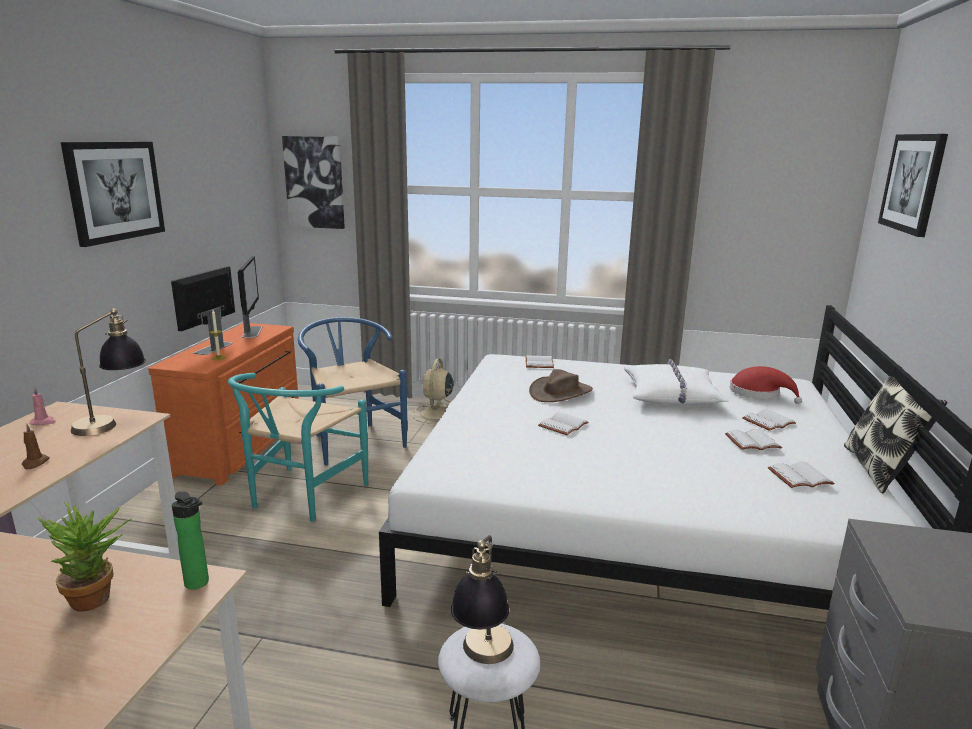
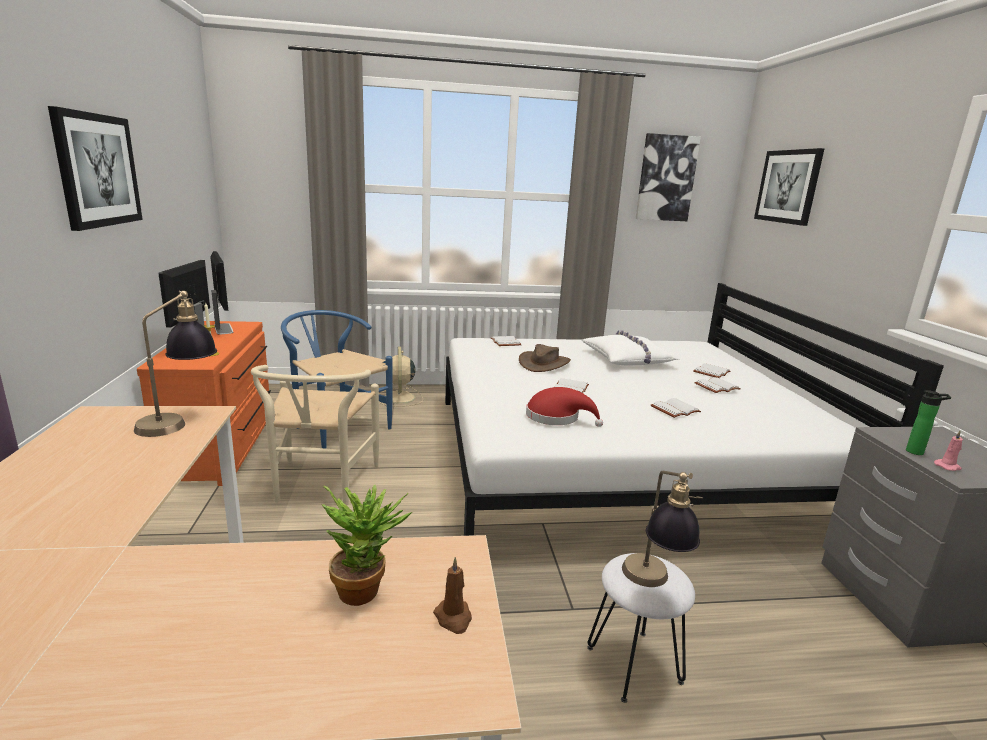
camera: 20 degrees left, 0 degrees up
brown candle [21,424,50,469] -> brown candle moved to [433,557,472,634]
pink candle [30,388,56,425] -> pink candle moved to [934,431,963,471]
bottle [172,492,209,590] -> bottle moved to [906,390,951,455]
turquoise chair [228,373,368,522] -> beige chair [251,365,379,505]
picture [282,136,345,229] -> picture moved to [636,133,701,221]
red hat [730,366,802,404] -> red hat moved to [526,387,603,427]
white book [768,462,835,488] -> white book moved to [651,398,701,418]
pillow [844,366,947,494] -> none

